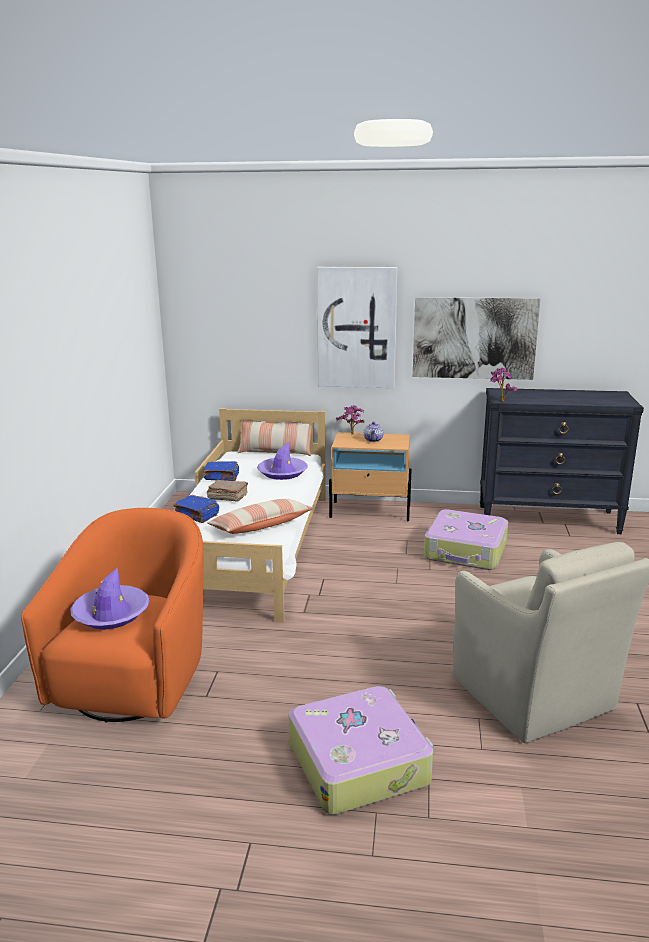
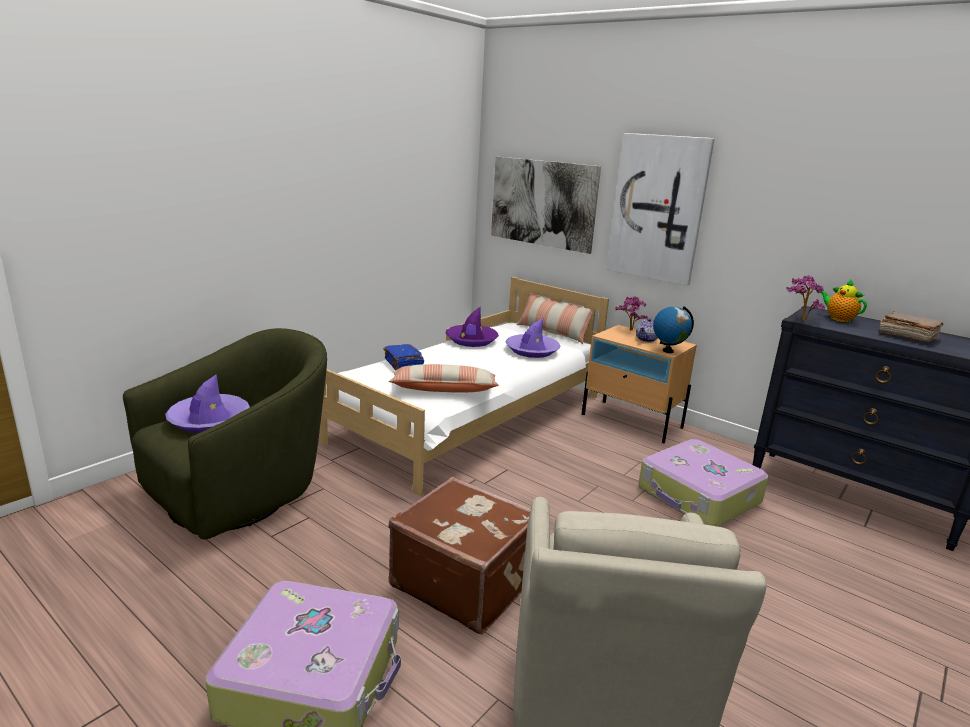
camera: 30 degrees right, 0 degrees up
orange armchair [21,508,204,723] -> green armchair [123,328,327,539]
blue book [203,461,239,481] -> purple hat [446,307,499,347]
brown book [207,480,248,502] -> brown book moved to [879,312,943,342]
picture [413,297,540,380] -> picture moved to [491,157,601,254]
none -> brown suitcase [389,477,531,635]
none -> globe [653,306,694,353]
none -> teapot [816,279,867,322]

